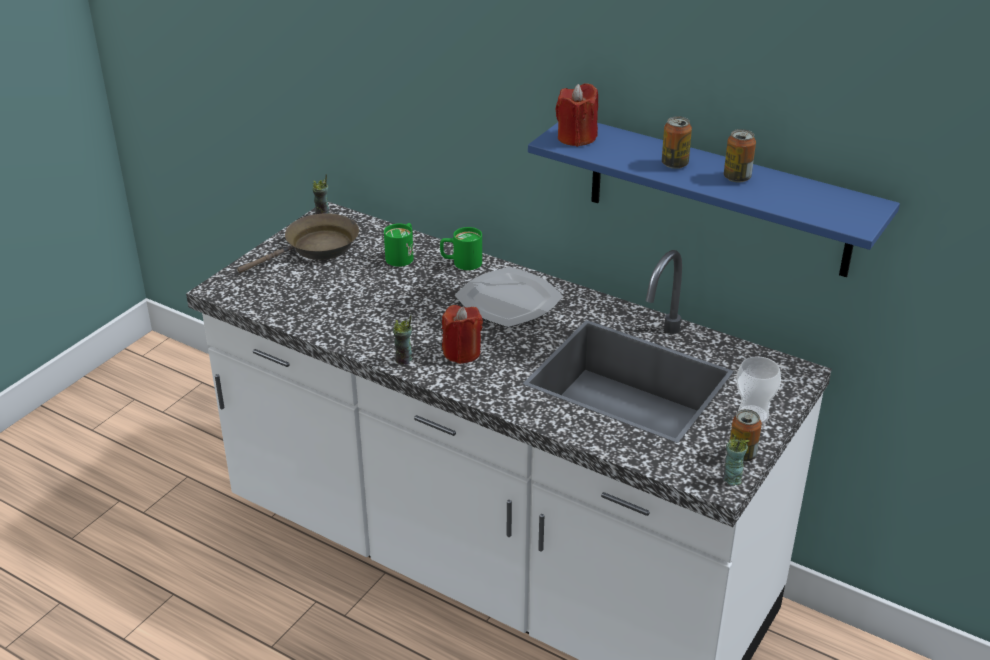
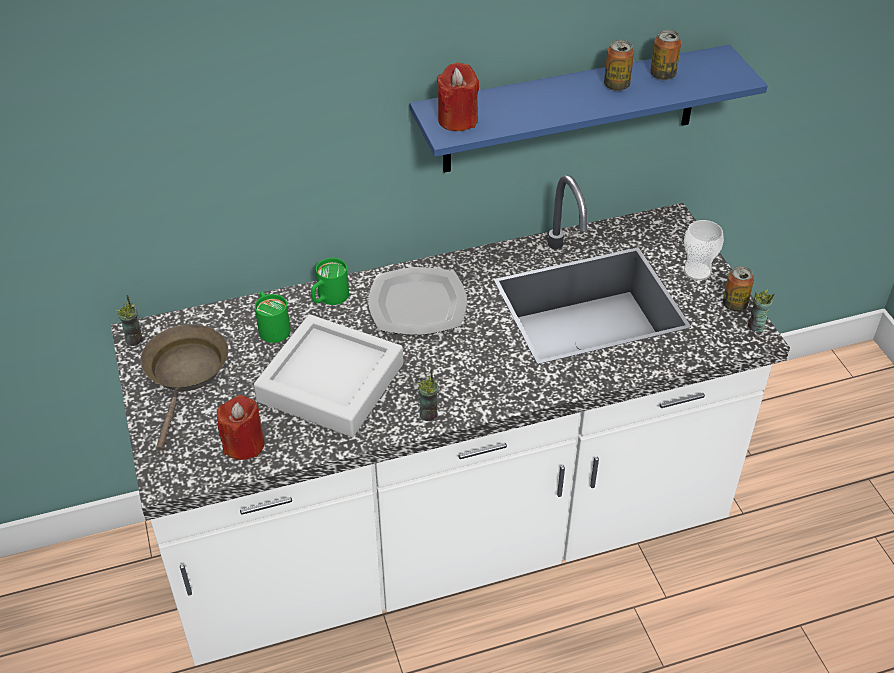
camera: 50 degrees left, 10 degrees up
red candle [442,305,483,364] -> red candle moved to [217,395,265,460]
can [662,116,692,169] -> can moved to [650,30,681,81]
none -> grey tray [254,314,403,437]

